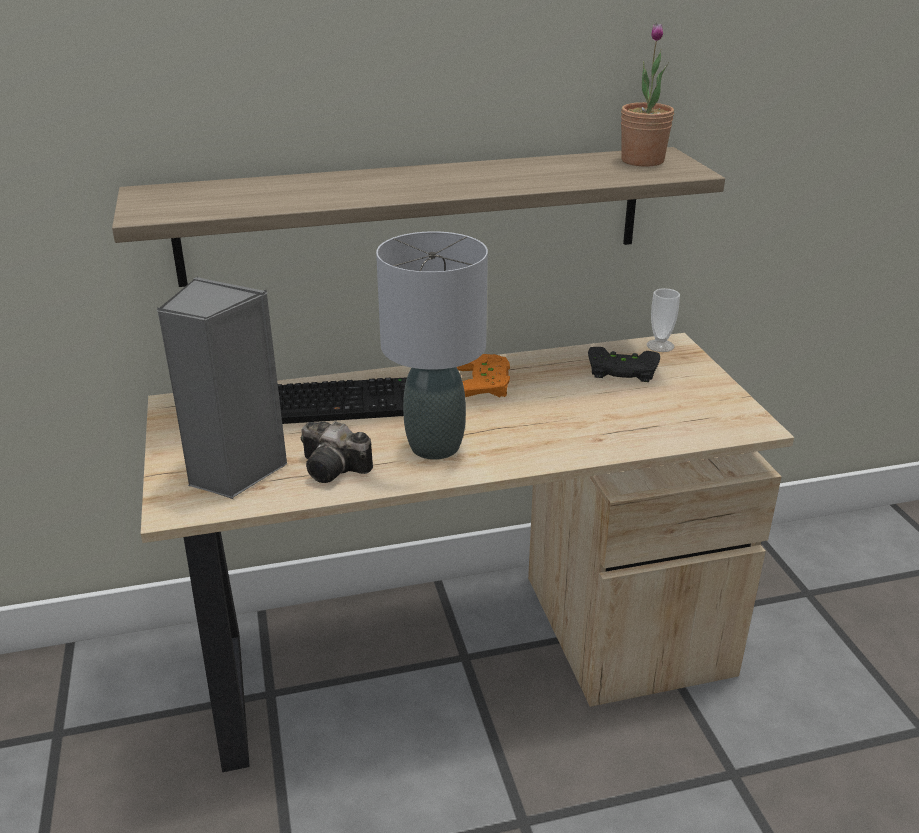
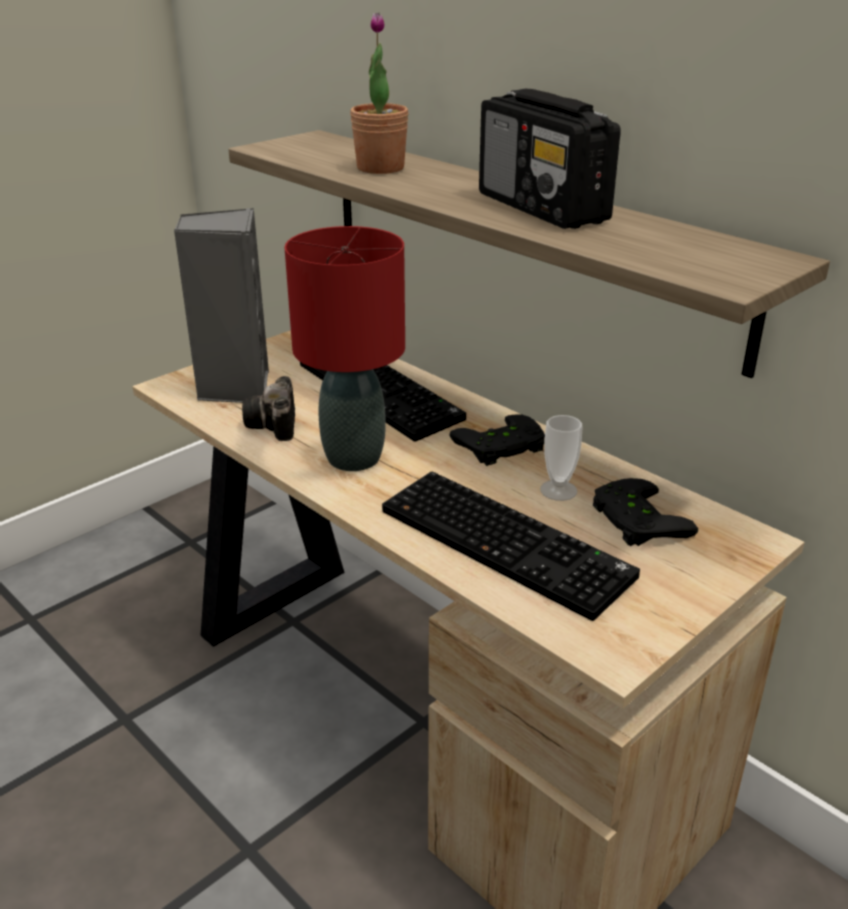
camera: 60 degrees right, 0 degrees up
grey table lamp [376,231,488,460] -> red table lamp [284,226,405,471]
orange game controller [457,354,510,398] -> black game controller [450,414,545,466]
potted plant [621,23,674,167] -> potted plant moved to [350,13,409,174]
cup [647,288,680,352] -> cup moved to [540,415,582,501]
none -> keyboard [382,472,640,621]
none -> radio [479,88,621,229]

